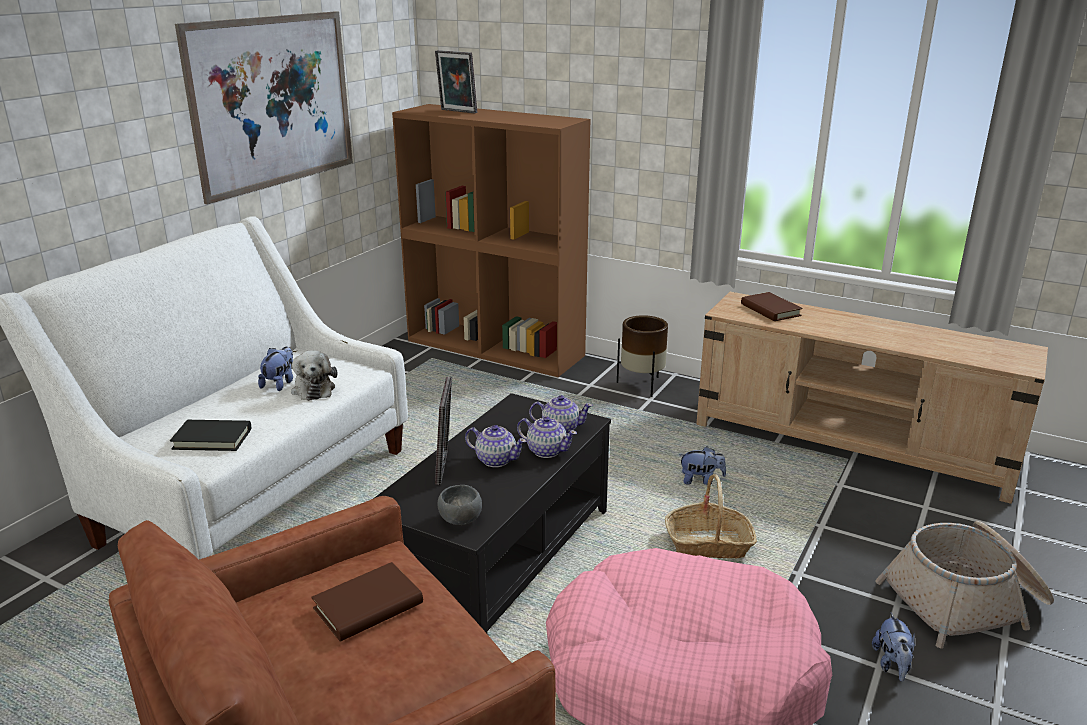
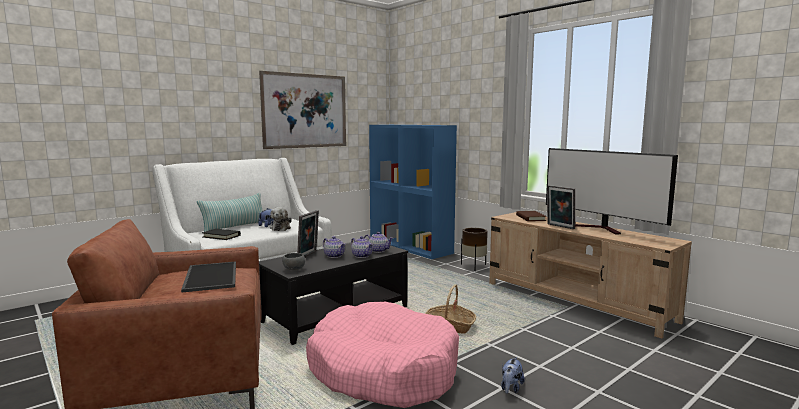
camera: 20 degrees right, 15 degrees down
brown book [311,562,423,642] -> tray [181,261,236,293]
brown bookcase [392,104,590,377] -> blue bookcase [369,125,457,259]
picture frame [435,50,477,113] -> picture frame moved to [547,185,575,229]
plush toy [679,446,726,485] -> none
basket [876,521,1054,649] -> none
none -> pillow [197,193,265,232]
none -> television [546,148,678,235]

